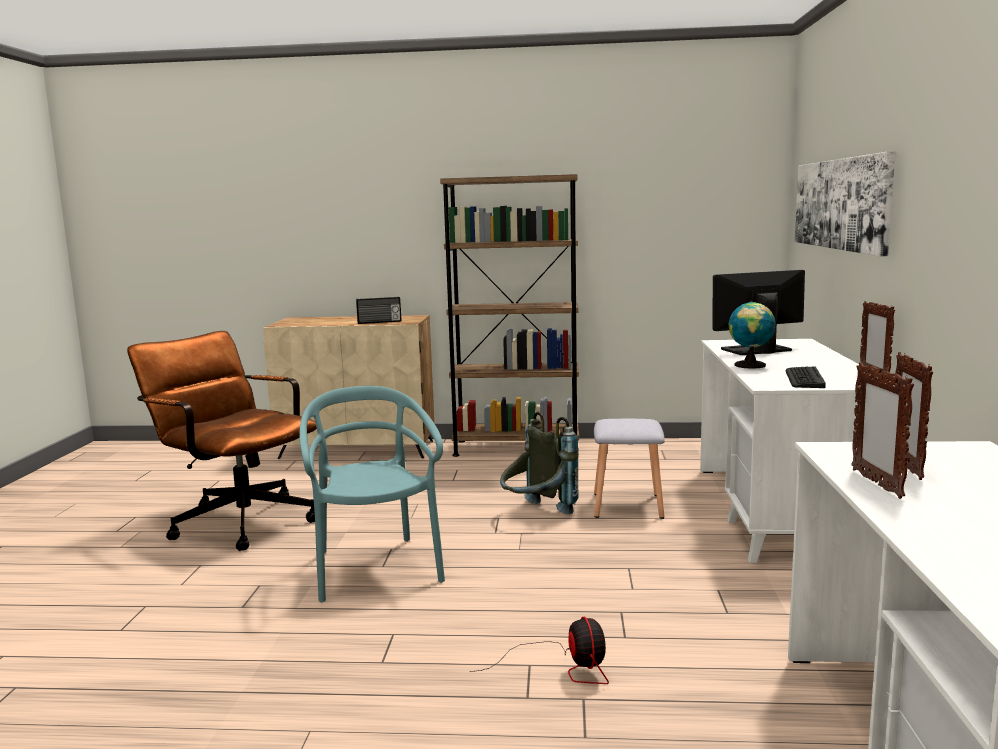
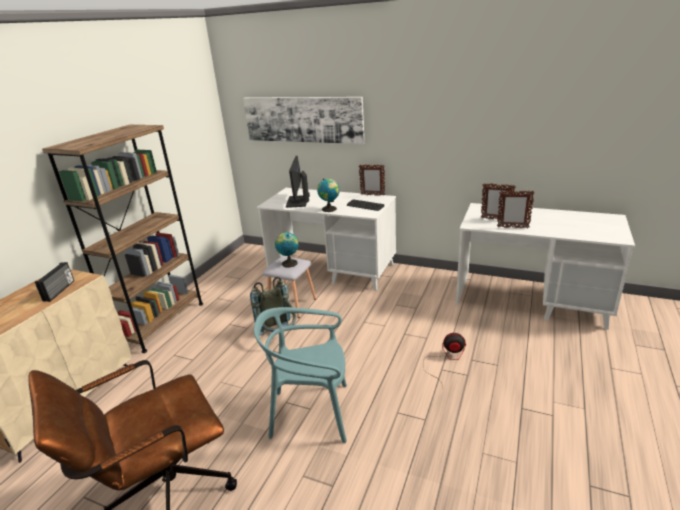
camera: 70 degrees left, 15 degrees up
none -> globe [275,232,299,267]

